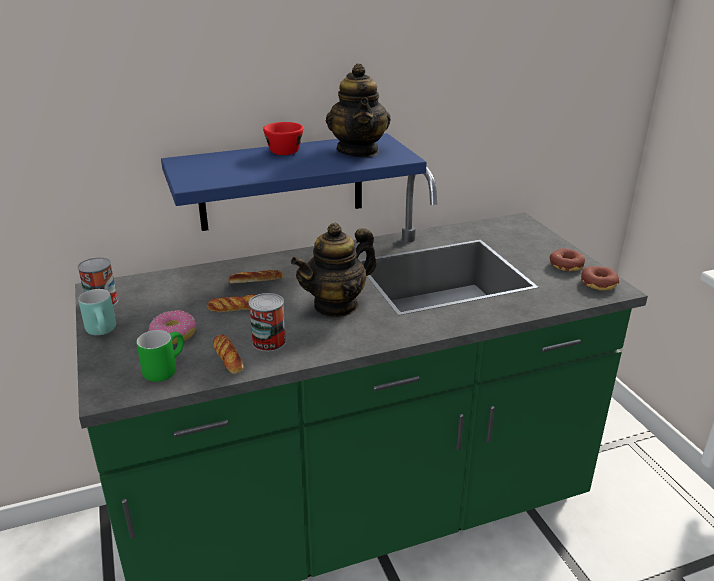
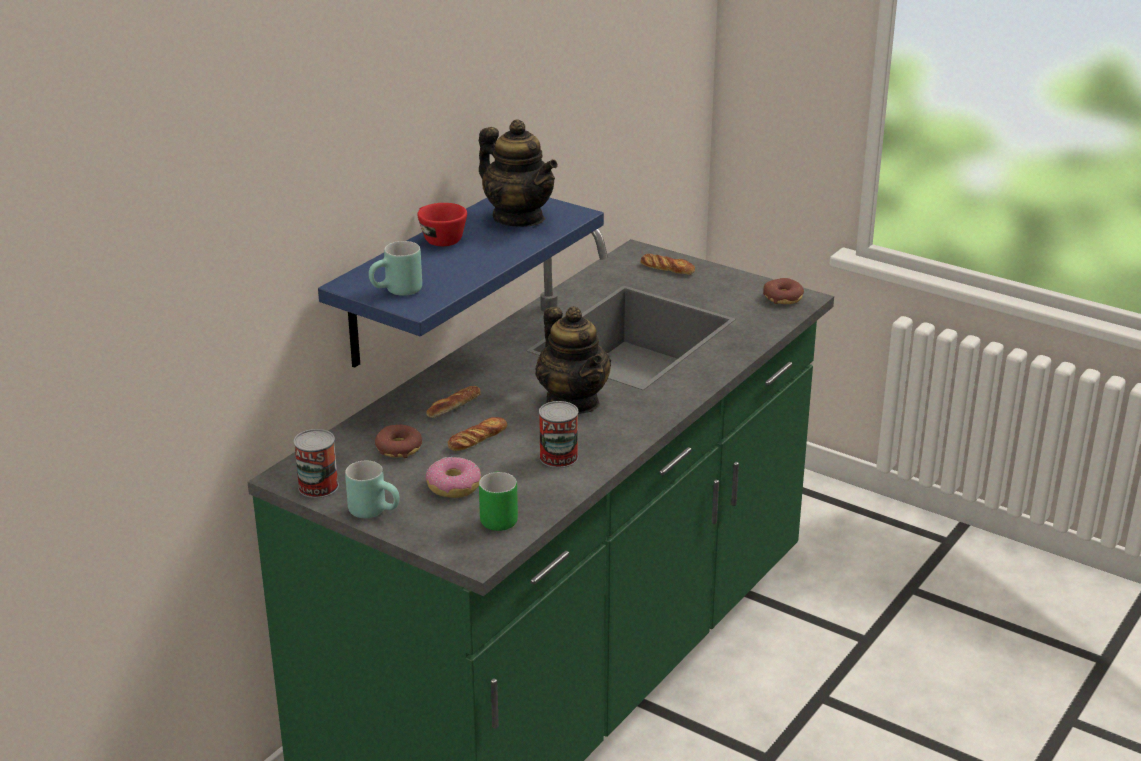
camera: 35 degrees left, 0 degrees up
bread [213,335,243,374] -> bread moved to [641,254,695,275]
teapot [291,223,377,318] -> teapot turned 45 degrees counterclockwise [535,307,611,414]
donut [550,248,585,272] -> donut moved to [375,425,422,458]
none -> turquoise mug [369,241,422,296]

